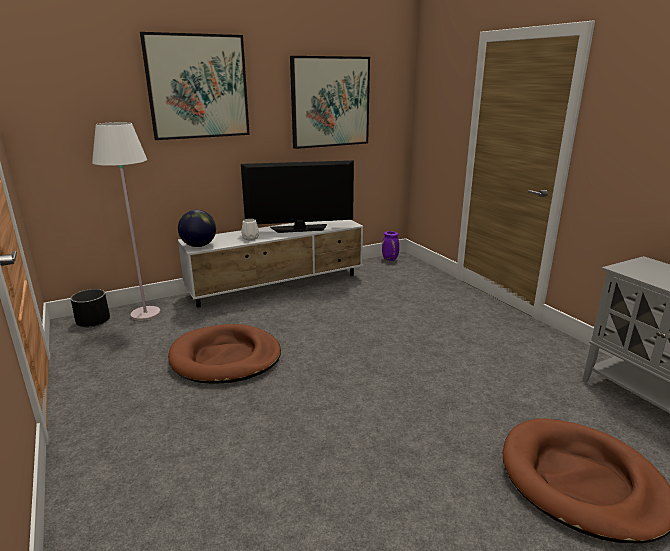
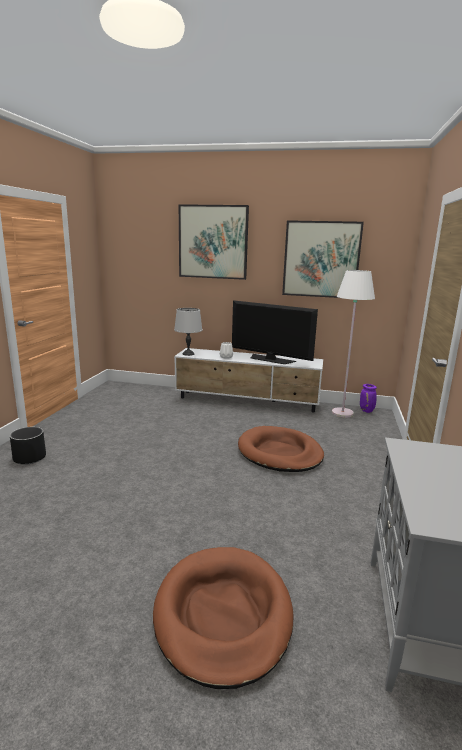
camera: 40 degrees right, 5 degrees down
black planter [71,289,110,327] -> black planter moved to [10,427,46,465]
white floor lamp [92,122,161,321] -> white floor lamp moved to [332,270,375,417]
brown dog bed [168,324,281,384] -> brown dog bed moved to [238,426,324,472]
globe [178,210,216,247] -> grey table lamp [174,308,202,356]

